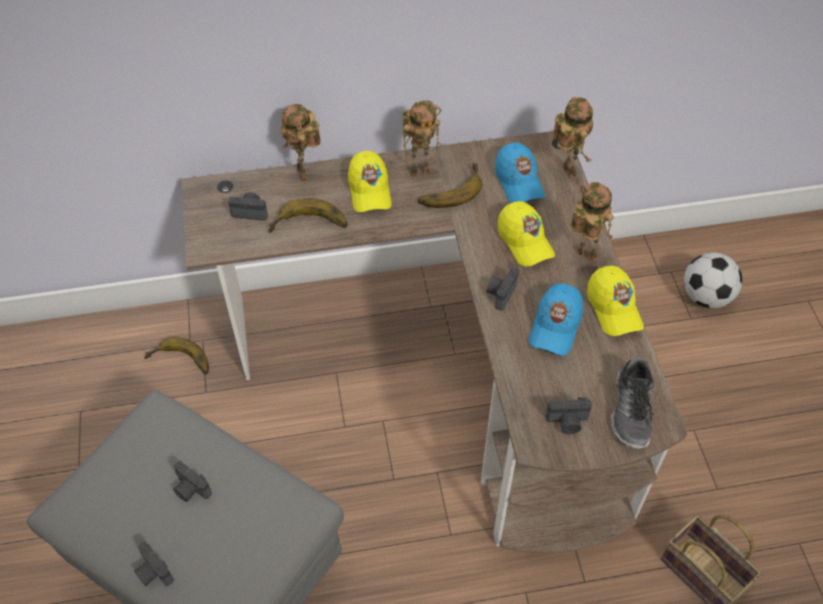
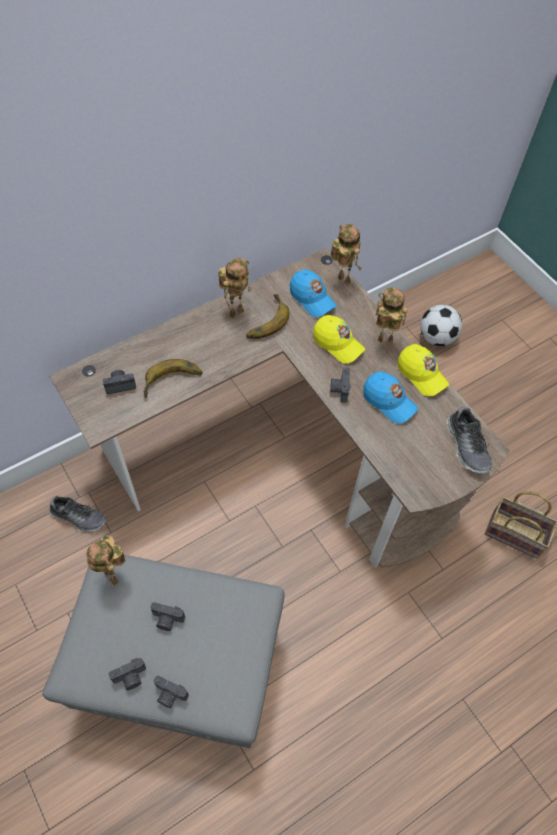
camera: 25 degrees left, 5 degrees up
banana [145,337,209,375] -> shoe [50,496,106,533]
toy robot [281,104,321,181] -> toy robot moved to [87,535,125,585]
yellow cap [348,151,392,213] -> none
blue cap [529,283,583,355] -> blue cap turned 45 degrees counterclockwise [363,371,418,423]
camera [546,397,592,434] -> camera moved to [108,658,146,690]

